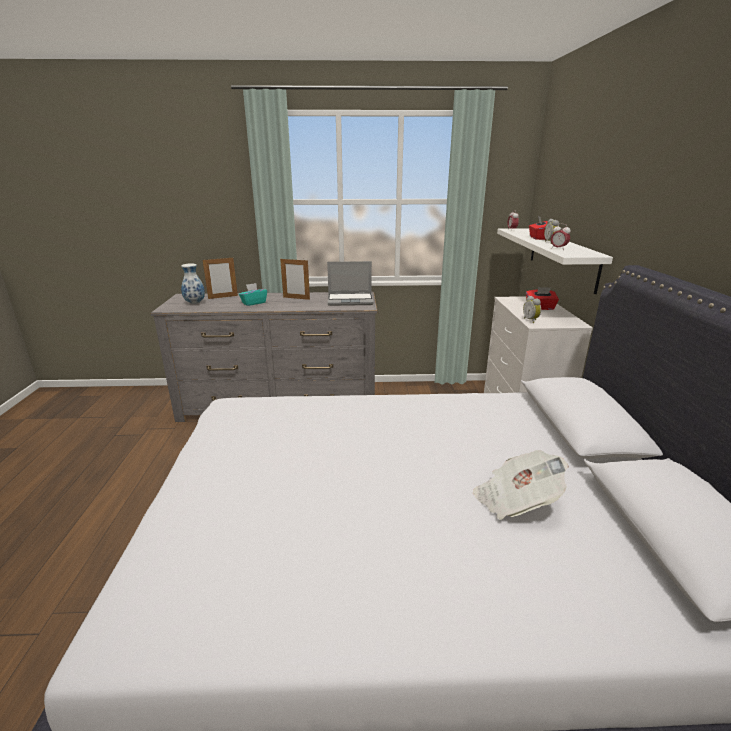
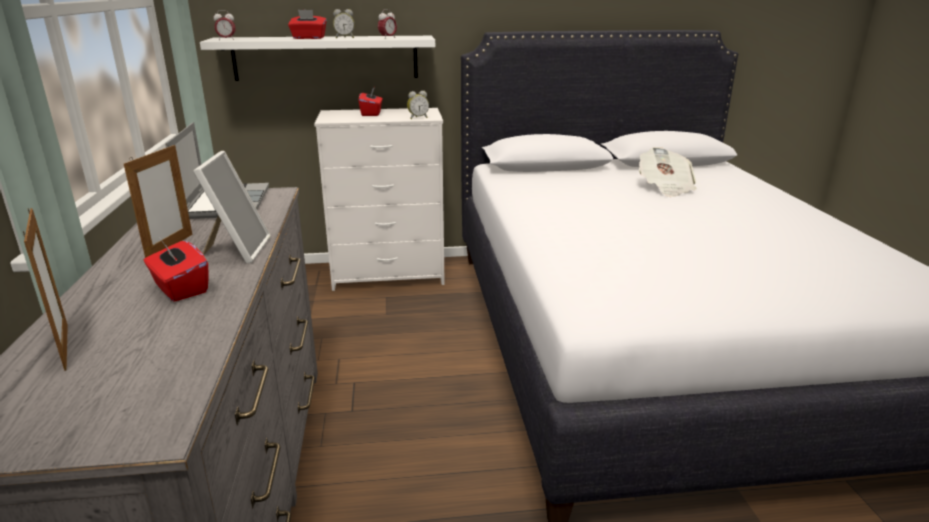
camera: 95 degrees left, 0 degrees up
vase [181,263,205,304] -> none
turquoise tissue box [239,283,267,306] -> red tissue box [144,237,209,302]
none -> picture frame [193,151,271,264]

